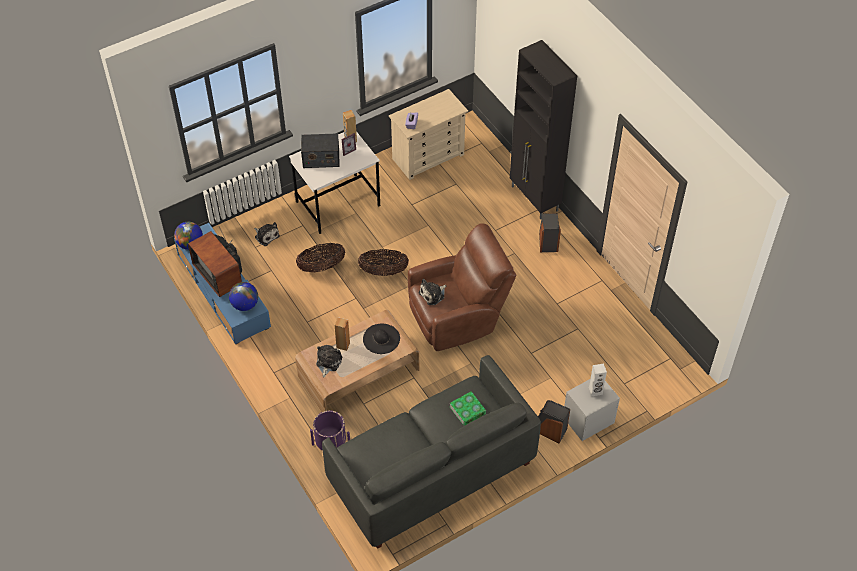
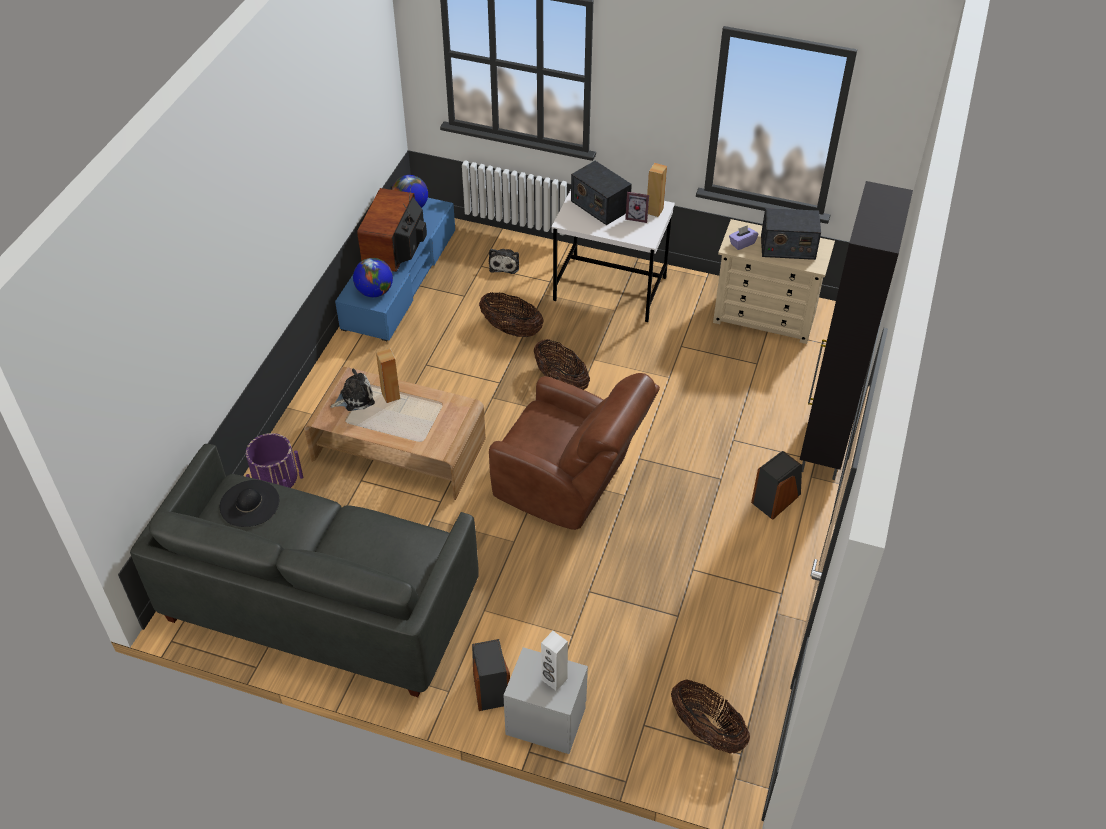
camera: 50 degrees right, 5 degrees down
black hat [363,324,400,354] -> black hat moved to [220,480,279,527]
plush toy [419,279,446,305] -> none
book [450,392,486,426] -> none
none -> basket [671,679,750,754]
none -> radio [761,208,821,260]

